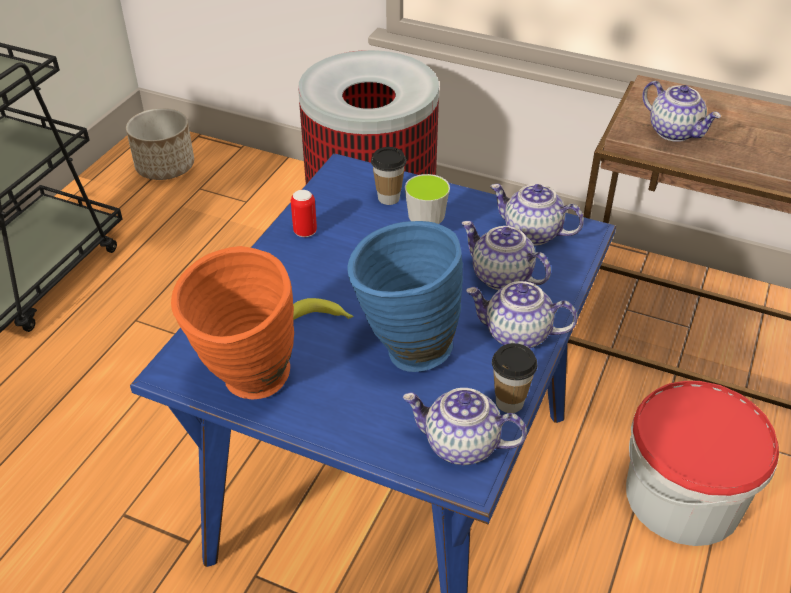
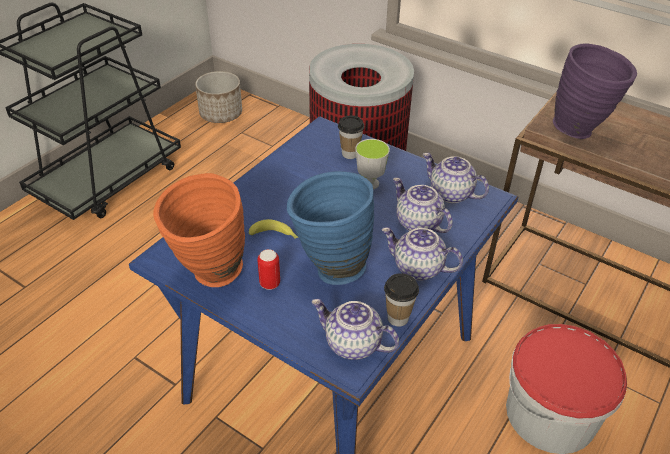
camera: 10 degrees right, 0 degrees up
can [291,190,317,237] -> can moved to [257,249,280,290]
teapot [642,81,721,142] -> purple vase [553,43,637,139]

